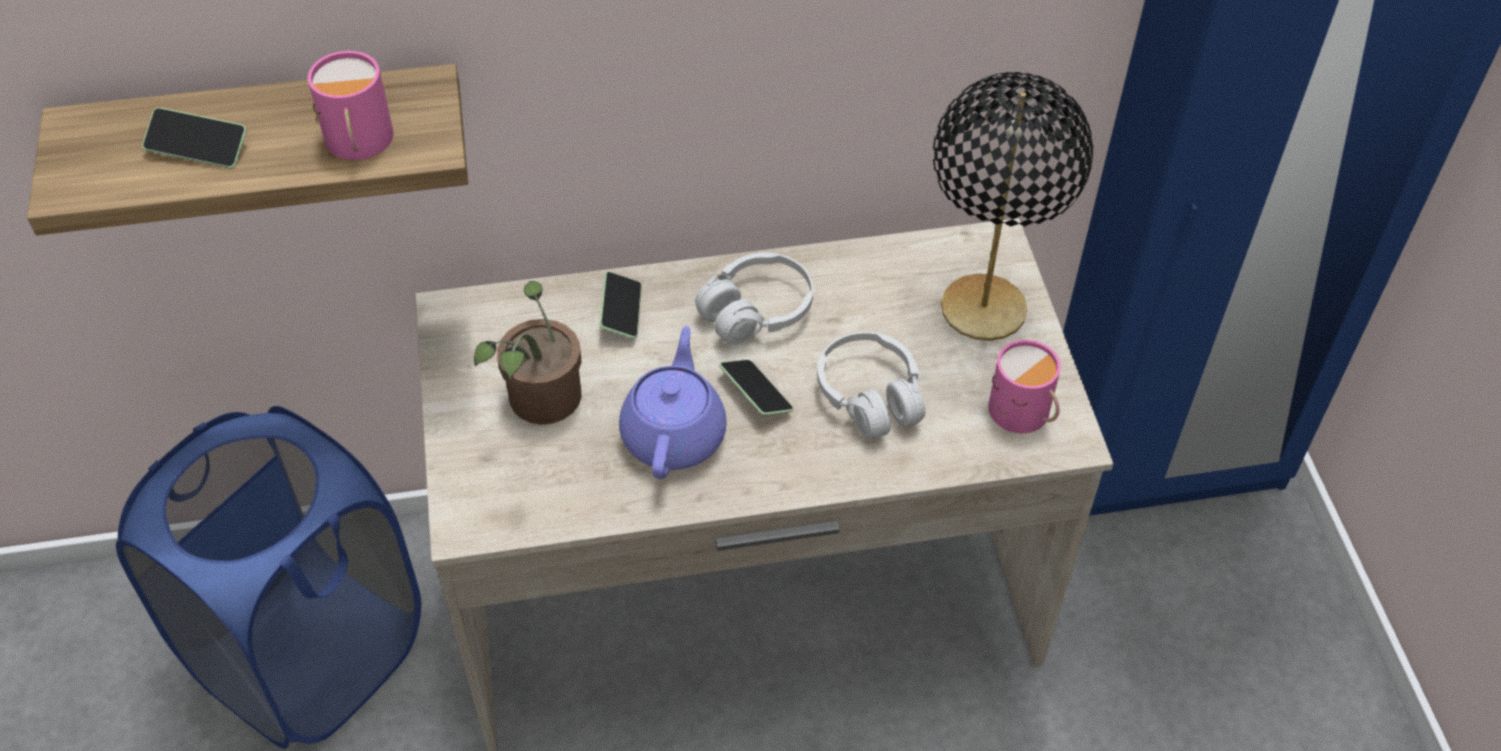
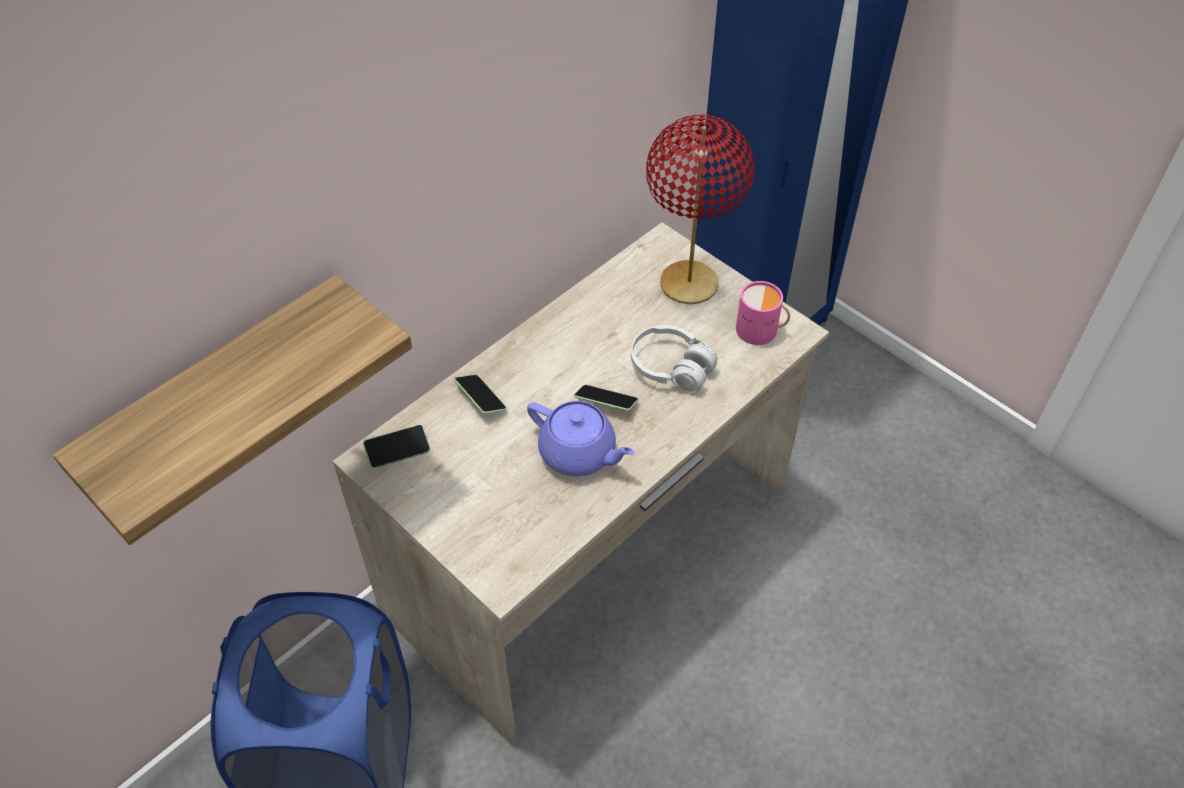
camera: 35 degrees left, 0 degrees up
phone [142,107,246,168] -> phone moved to [363,424,431,469]
pink mug [308,51,394,160] -> none
potted plant [474,281,582,425] -> none
purple teapot [619,326,727,479] -> purple teapot turned 150 degrees clockwise [527,401,635,476]
white headphones [695,252,813,345] -> none
black table lamp [933,72,1093,341] -> red table lamp [646,114,755,304]

